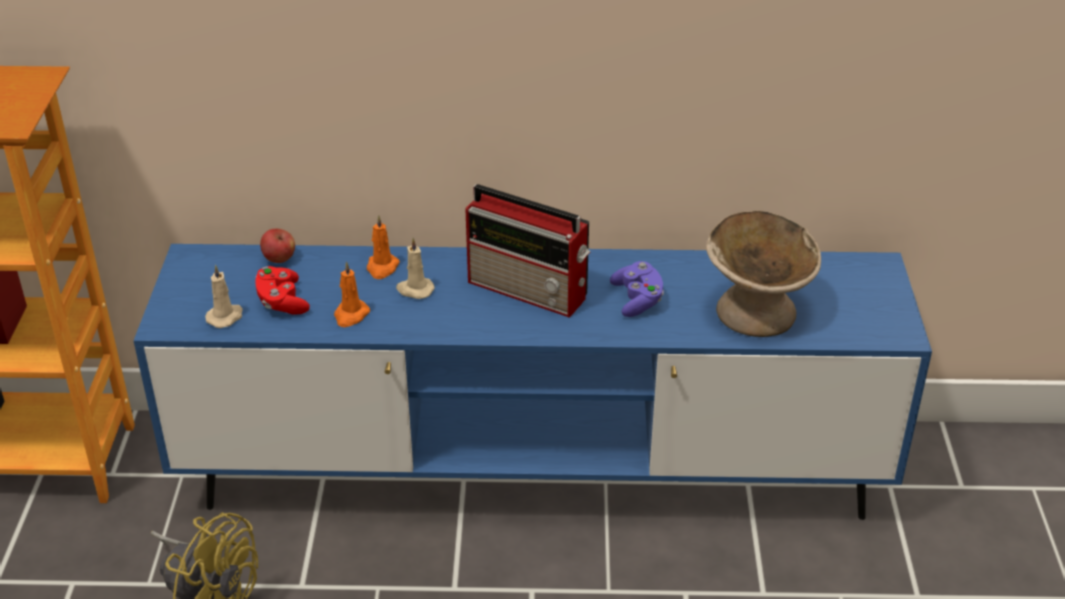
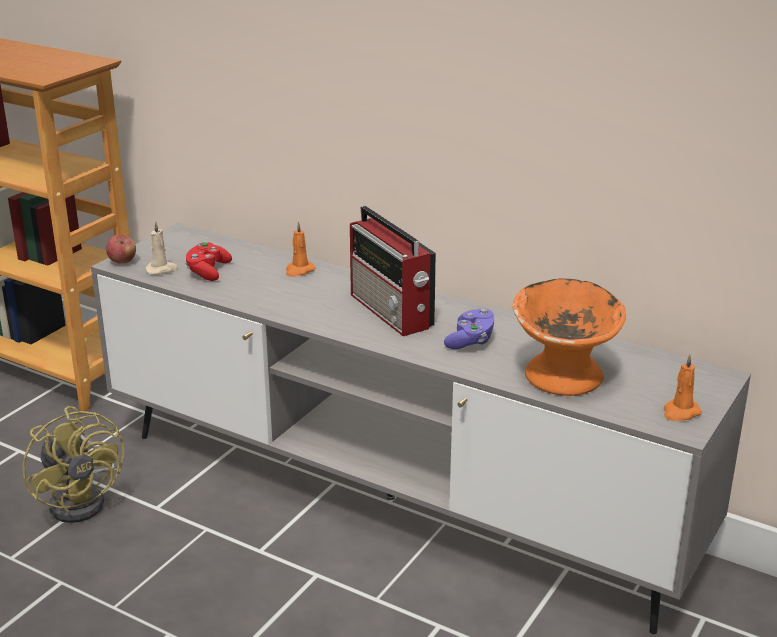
camera: 30 degrees right, 10 degrees down
blue tv stand [133,244,932,520] -> grey tv stand [91,223,751,634]
apple [260,229,295,263] -> apple moved to [106,234,136,264]
orange candle [334,261,370,327] -> orange candle moved to [664,354,702,421]
beige candle [396,238,435,299] -> none
beige bowl [706,211,821,337] -> orange bowl [512,278,626,396]

